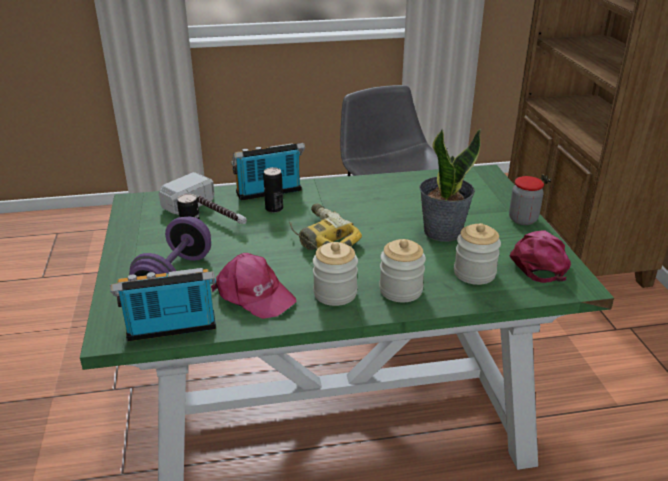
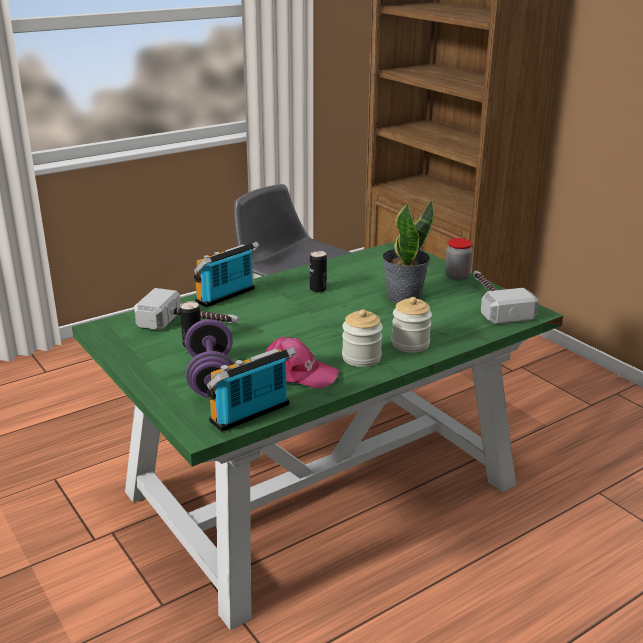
camera: 25 degrees left, 5 degrees down
can [263,167,283,213] -> can moved to [310,251,327,293]
power drill [289,203,362,250] -> none
jar [454,223,501,285] -> none
pink cap [509,230,571,283] -> hammer [473,271,539,324]

